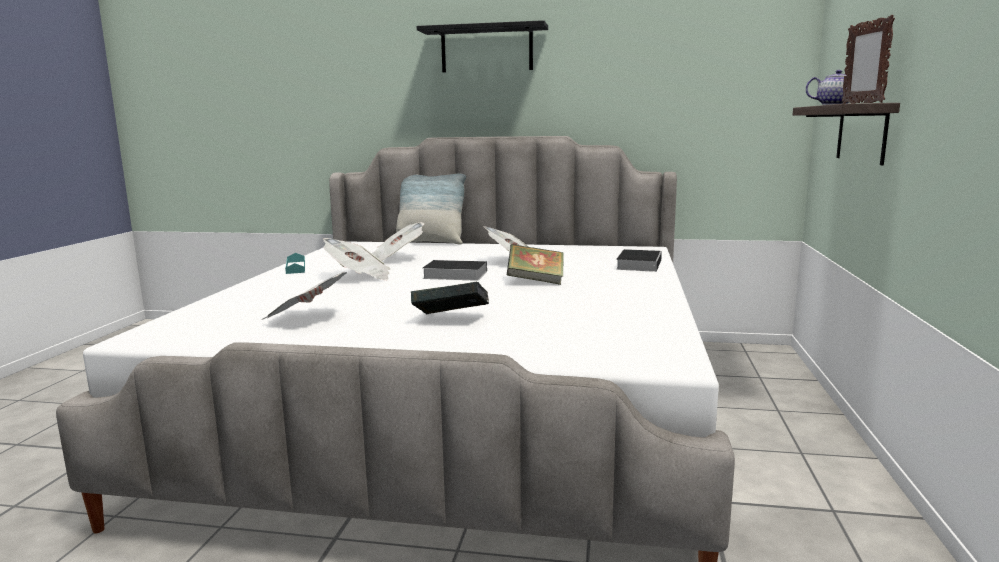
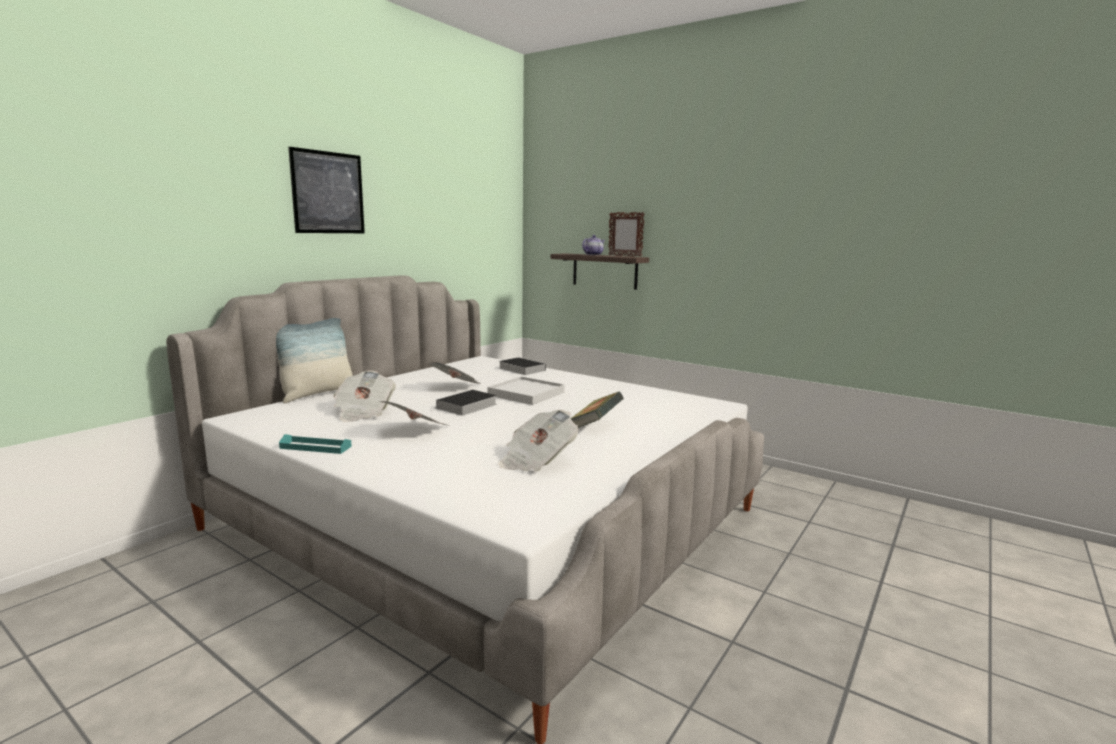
camera: 65 degrees left, 0 degrees up
black shelf [417,20,548,73] -> picture [288,147,365,233]
book [507,244,564,285] -> white tray [487,377,565,405]

